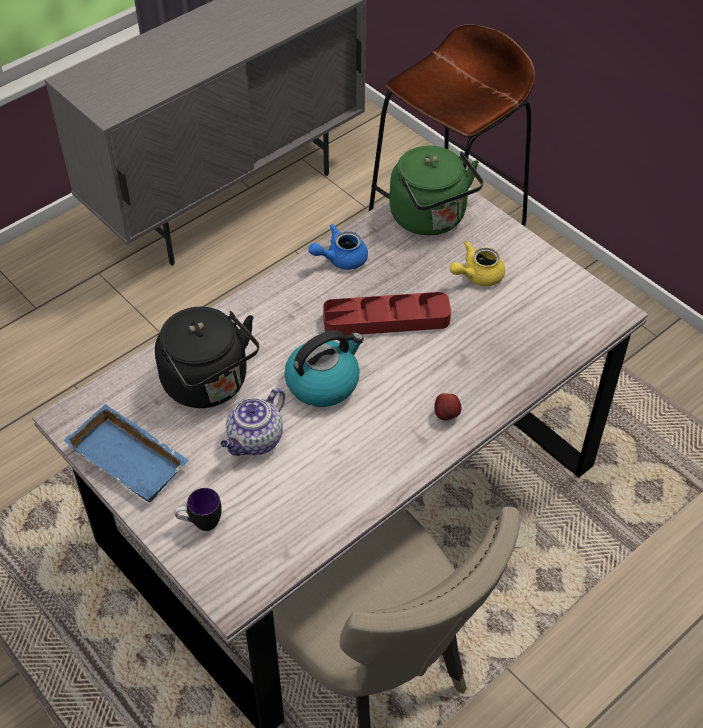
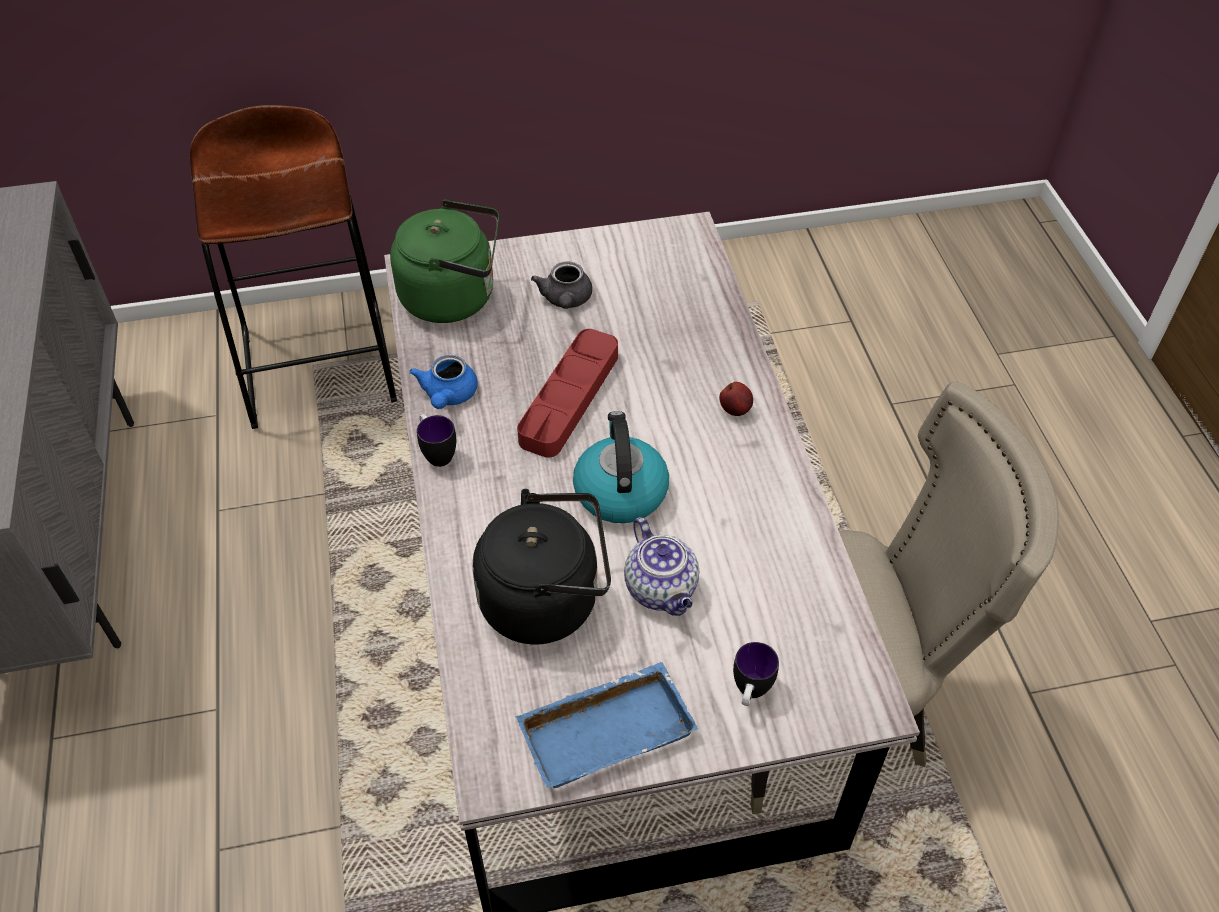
camera: 60 degrees left, 0 degrees up
yellow teapot [450,241,505,286] -> grey teapot [531,262,592,309]
none -> mug [417,414,456,467]

